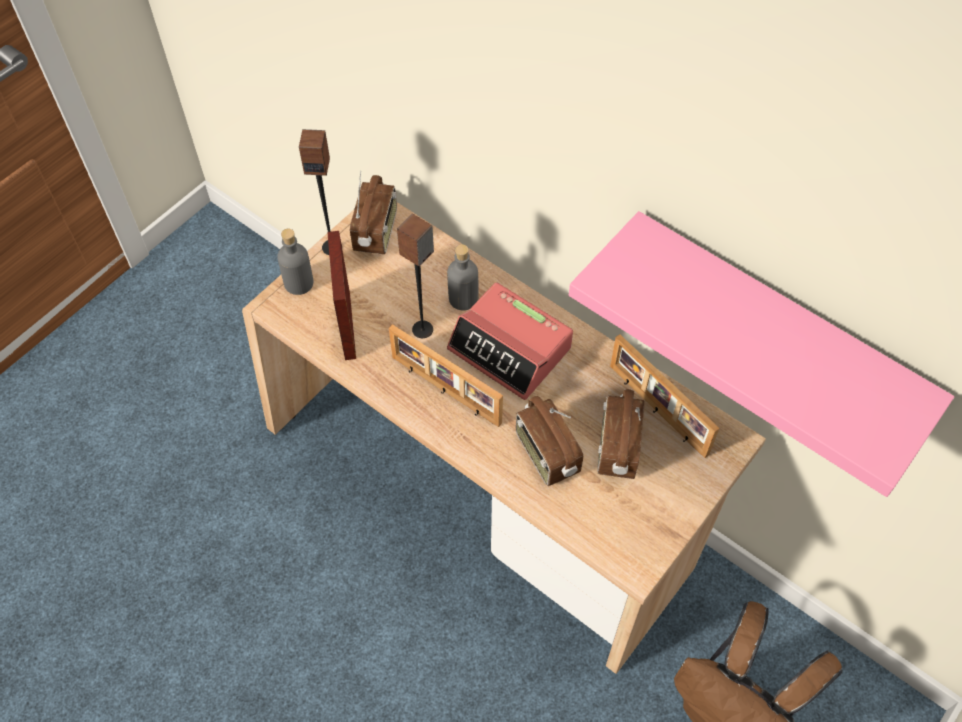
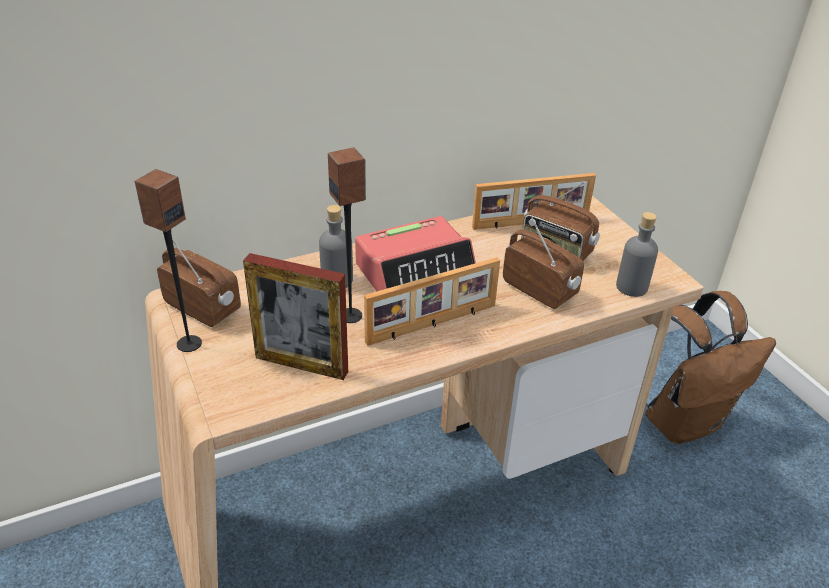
camera: 65 degrees left, 20 degrees down
grey bottle [277,229,313,295] -> grey bottle moved to [616,212,658,297]
radio [516,396,583,486] -> radio turned 135 degrees counterclockwise [503,217,584,309]
pink shelf [569,211,954,497] -> none

